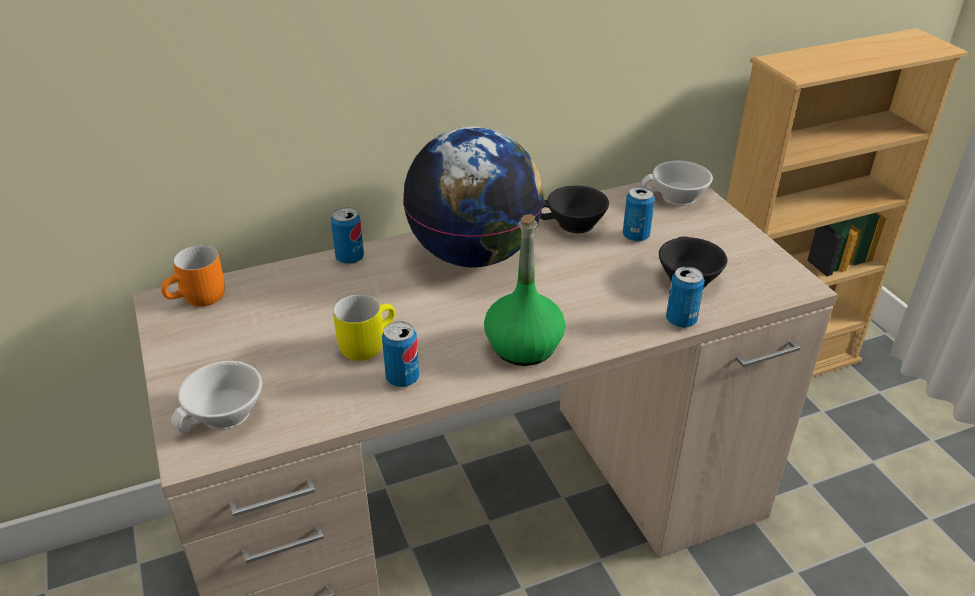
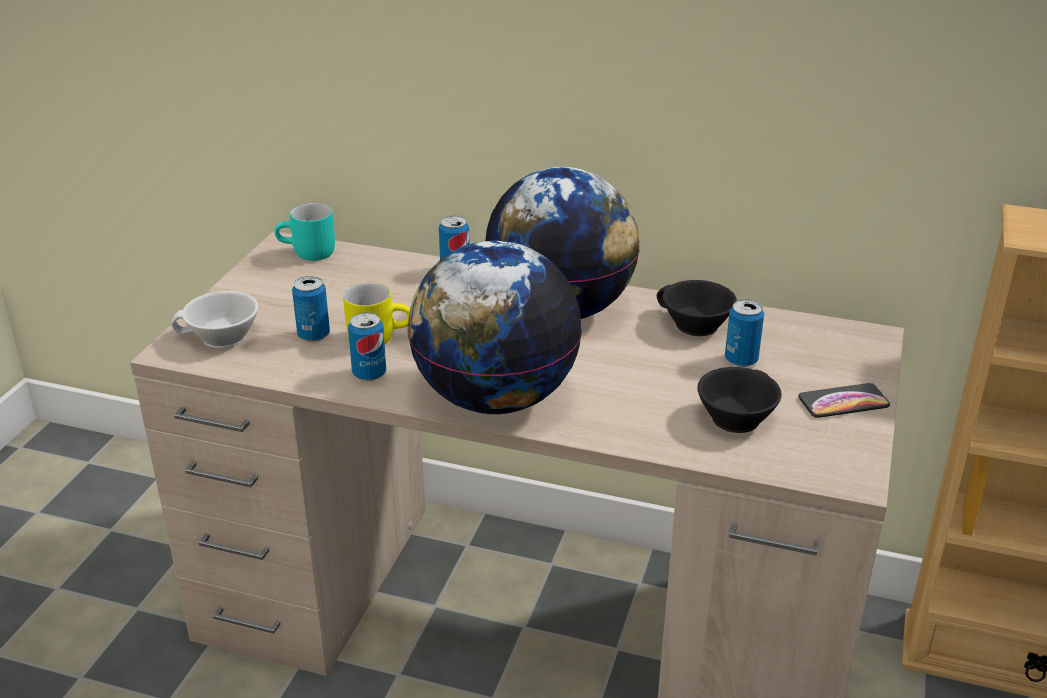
camera: 40 degrees right, 5 degrees down
orange mug [161,245,225,307] -> turquoise mug [275,203,335,261]
green bottle [484,214,565,366] -> globe [407,241,582,414]
white cup [642,160,713,206] -> none
can [666,266,705,328] -> can moved to [292,276,330,342]
none -> phone [798,383,890,418]

